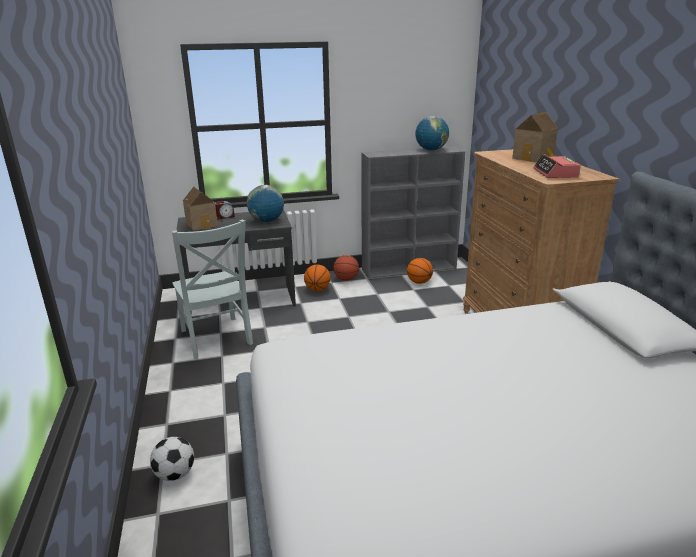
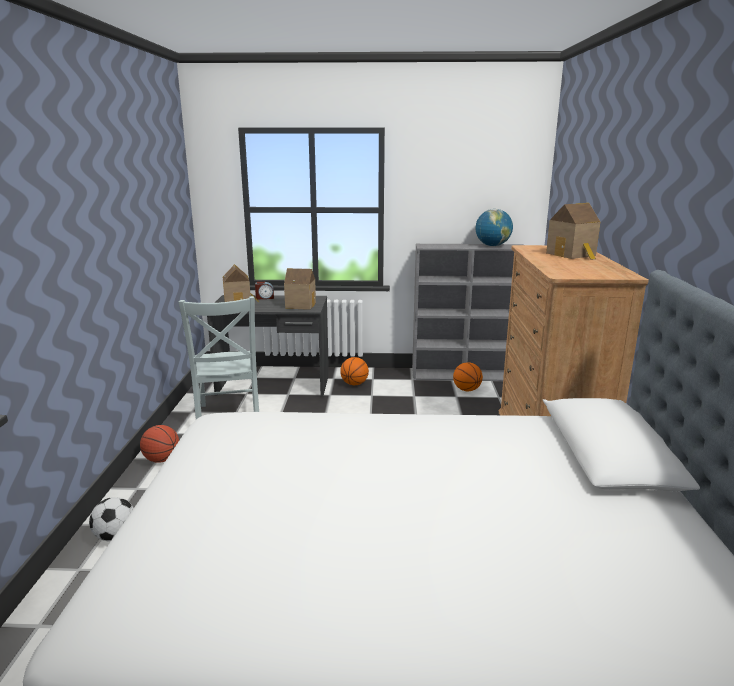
camera: 15 degrees right, 5 degrees down
globe [247,185,284,222] -> toy house [284,268,316,310]
basketball [334,255,359,281] -> basketball moved to [140,425,179,463]
alarm clock [533,154,581,178] -> none

